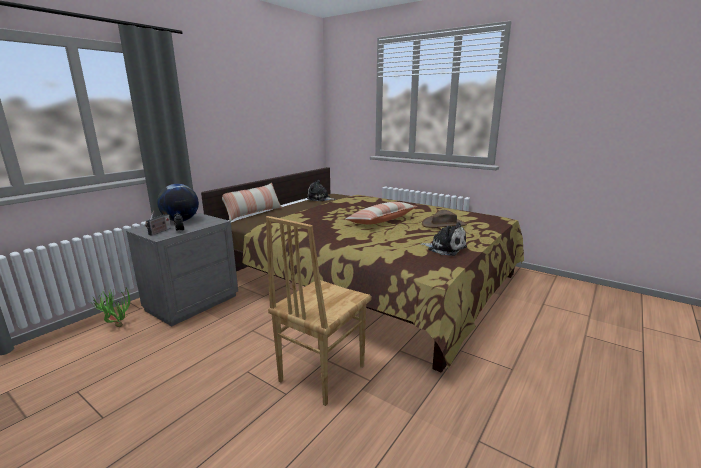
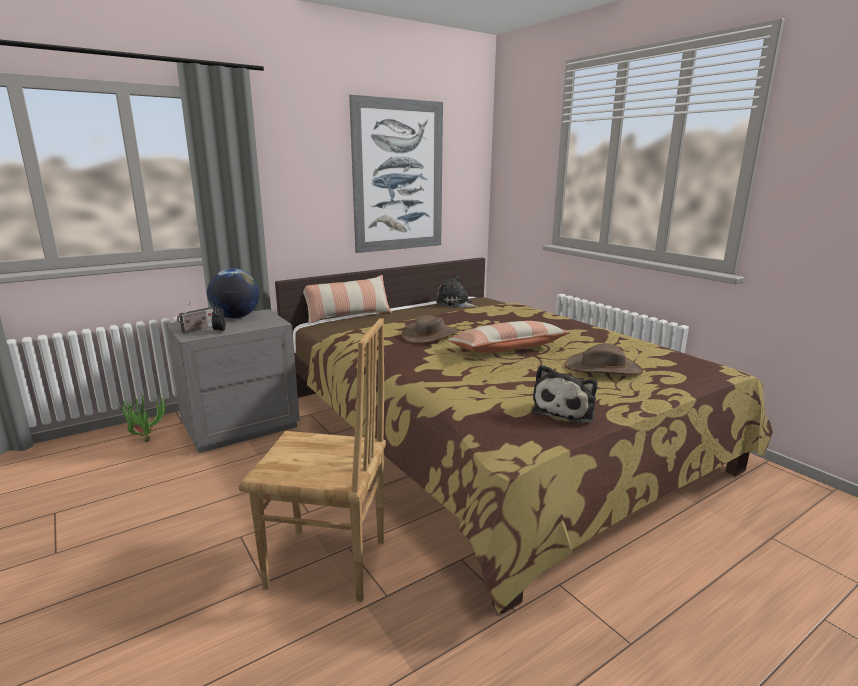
camera: 20 degrees right, 0 degrees up
brown chair [266,216,372,406] -> brown chair turned 135 degrees counterclockwise [238,318,386,602]
plush toy [420,222,467,256] -> plush toy turned 60 degrees clockwise [532,365,598,423]
none -> picture [349,95,443,253]
none -> brown hat [402,315,459,344]

